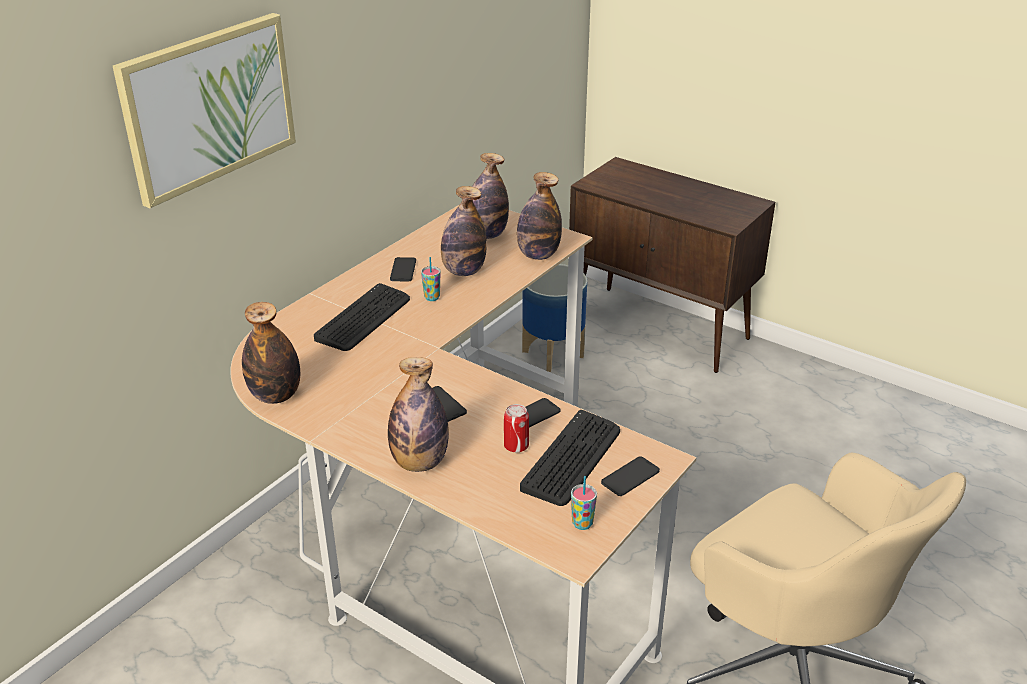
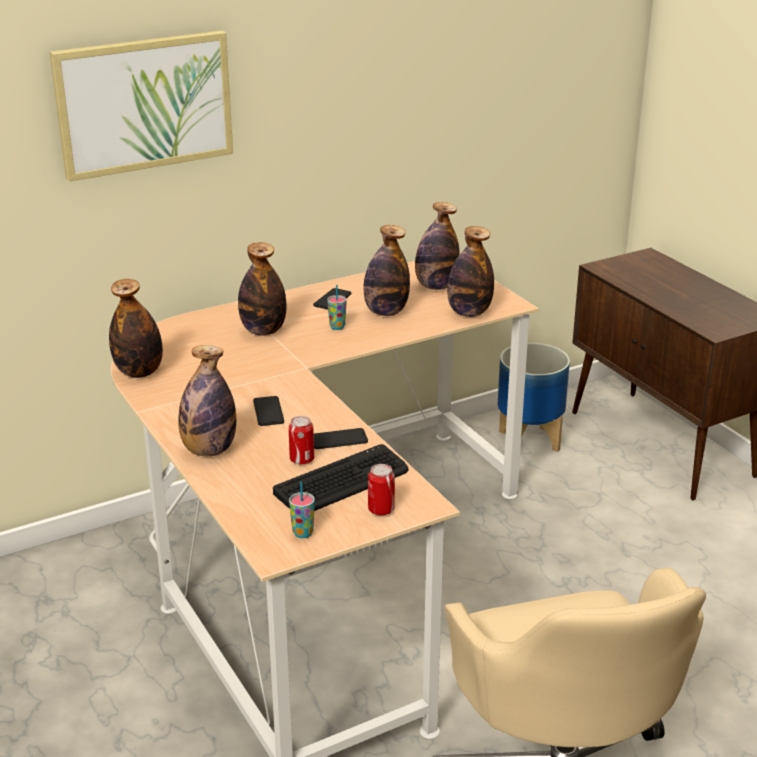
camera: 25 degrees right, 5 degrees down
keyboard [314,283,410,351] -> bottle [238,242,287,336]
phone [601,457,660,496] -> can [368,464,395,516]

